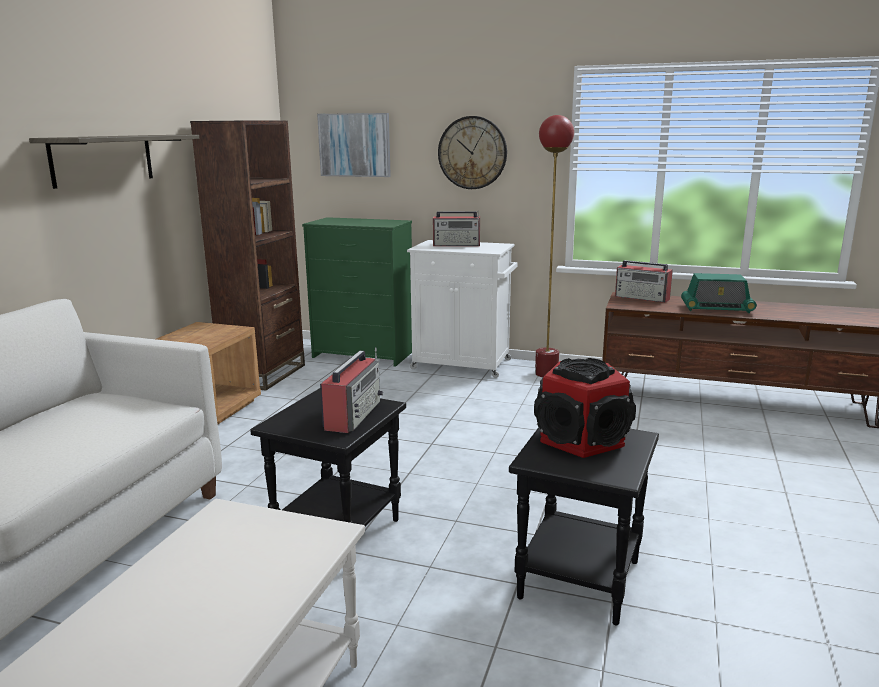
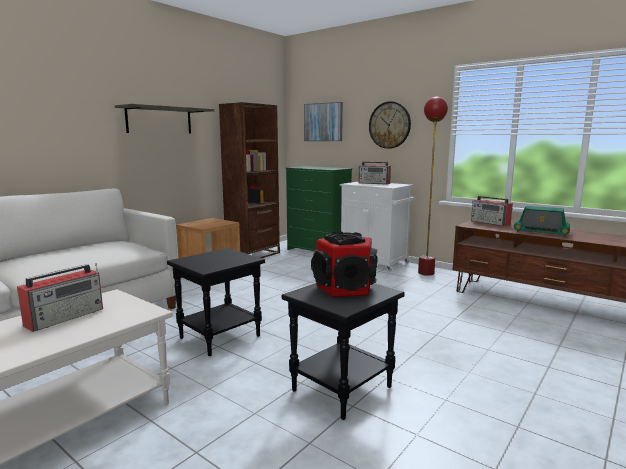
camera: 20 degrees right, 5 degrees down
radio [320,347,383,433] -> radio moved to [17,263,103,332]

